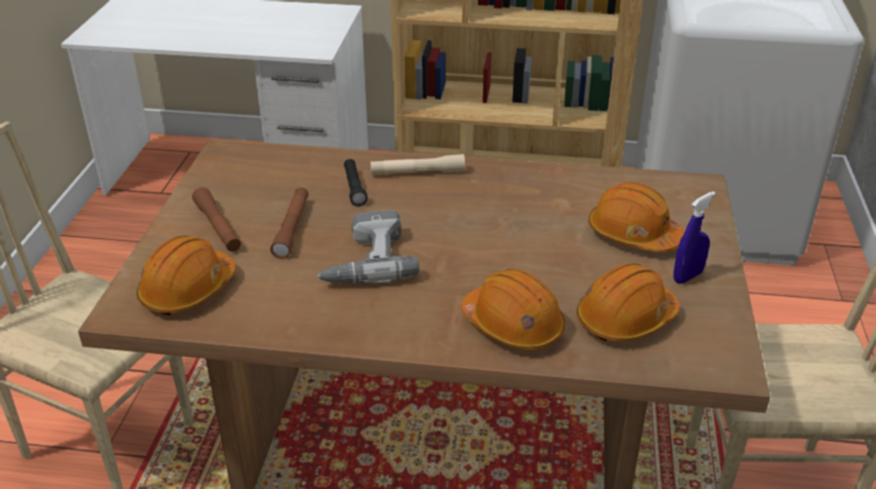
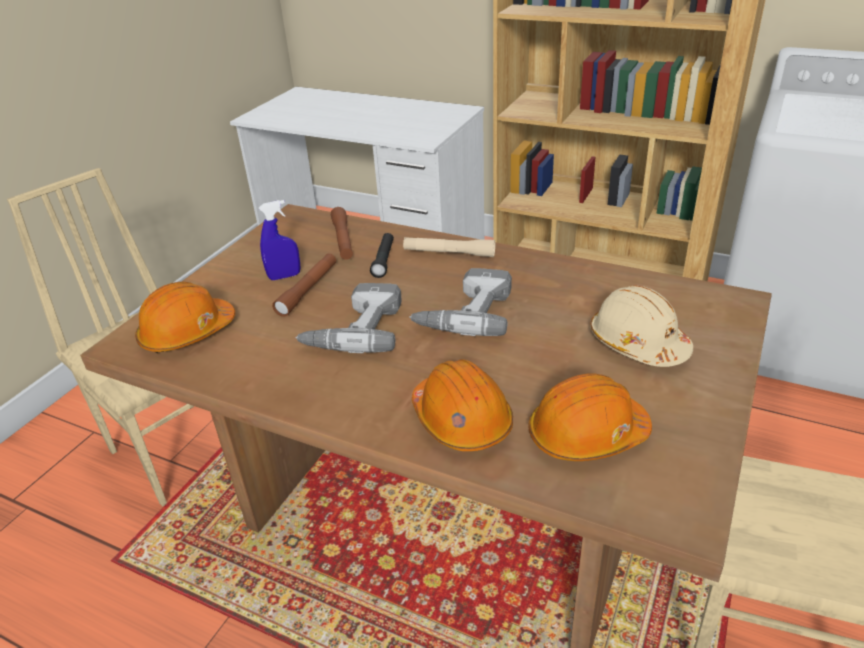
camera: 20 degrees right, 0 degrees up
brown flashlight [192,187,241,252] -> brown flashlight moved to [331,207,353,260]
orange hard hat [588,182,684,252] -> beige hard hat [590,285,693,367]
blue spray bottle [674,191,716,284] -> blue spray bottle moved to [259,200,301,280]
none -> power drill [409,268,512,336]

